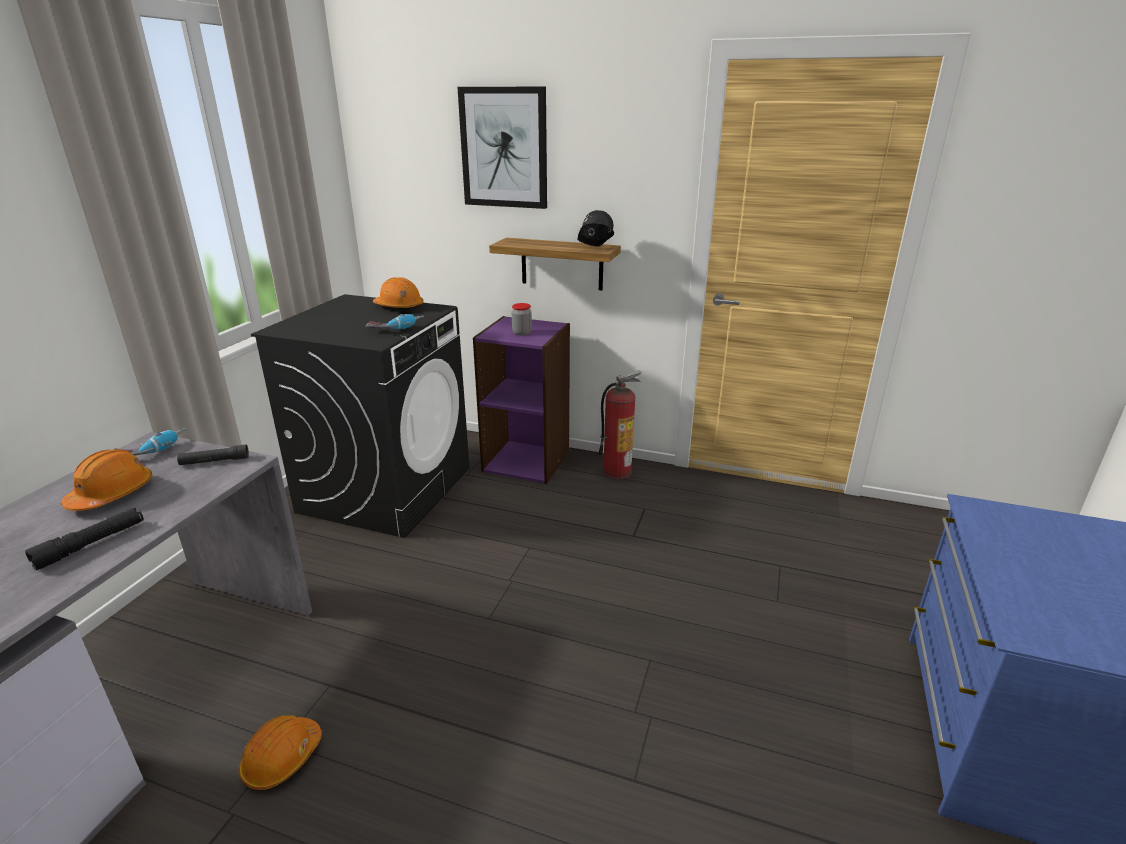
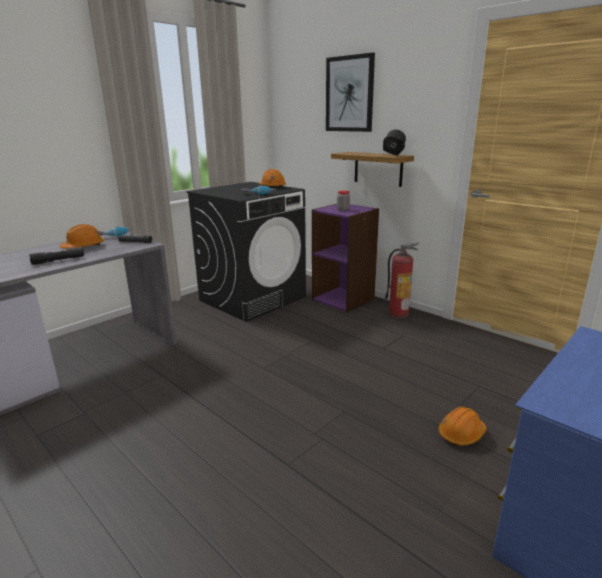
camera: 25 degrees right, 5 degrees down
orange hard hat [239,715,322,790] -> orange hard hat moved to [438,407,486,446]

